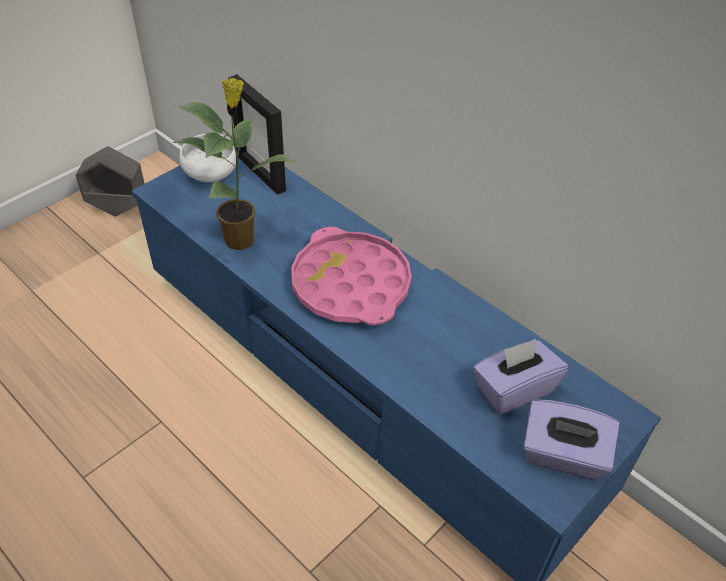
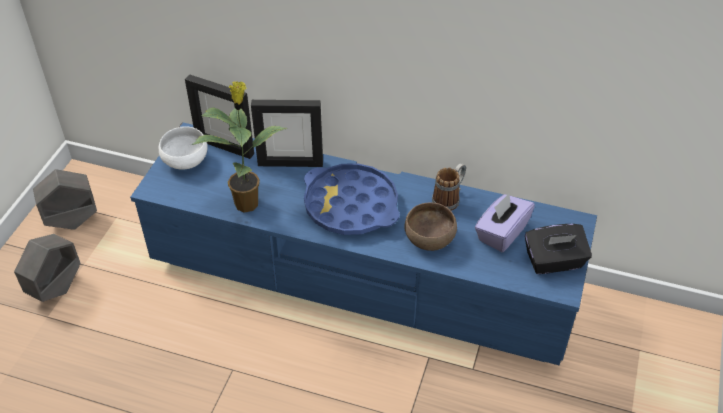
camera: 25 degrees left, 0 degrees up
pink tray [291,227,412,325] -> blue tray [304,163,400,235]
purple tissue box [523,400,620,480] -> black tissue box [525,224,592,274]
none -> grey planter [14,234,81,302]
none -> picture frame [251,100,323,167]
none -> brown bowl [404,203,457,251]
none -> mug [432,163,466,211]

